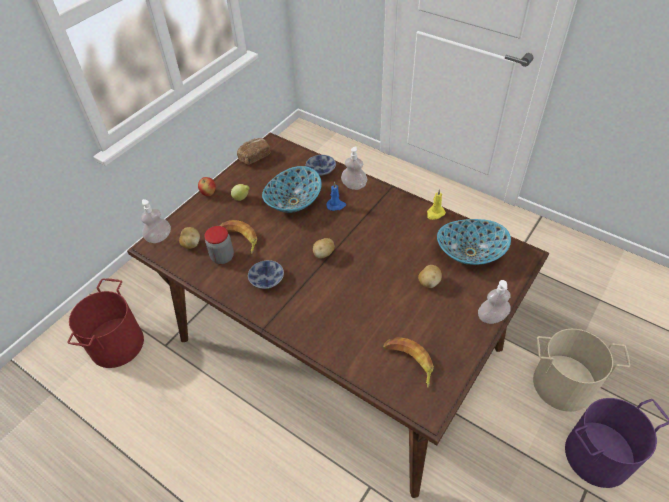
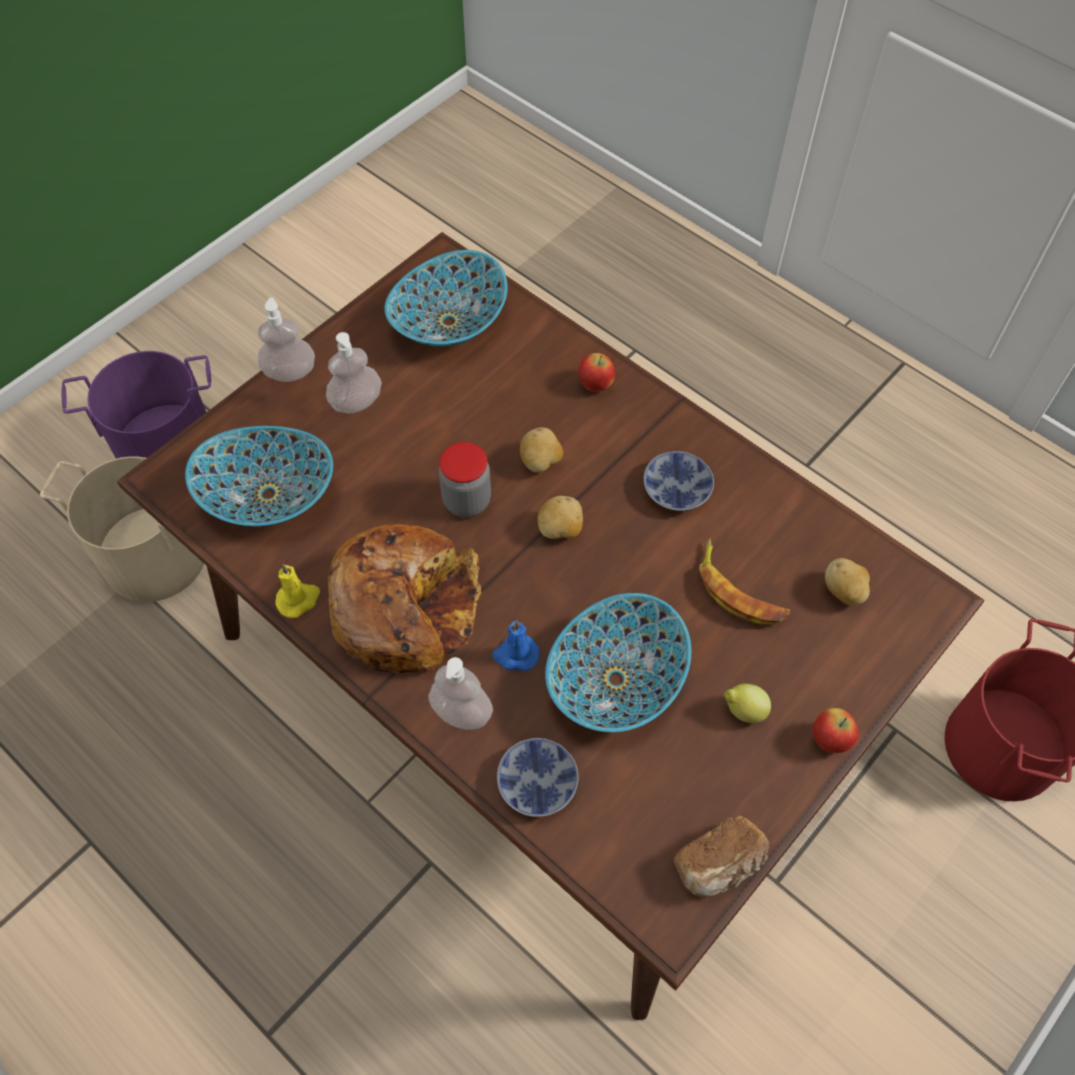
camera: 175 degrees left, 10 degrees up
soap dispenser [141,199,171,243] -> soap dispenser moved to [326,332,382,413]
jar [204,226,234,264] -> jar moved to [439,442,491,517]
banana [383,337,434,388] -> bowl [384,250,508,347]
potato [418,265,442,288] -> potato moved to [520,427,563,473]
none -> bread [328,524,481,674]
none -> apple [578,353,615,392]

